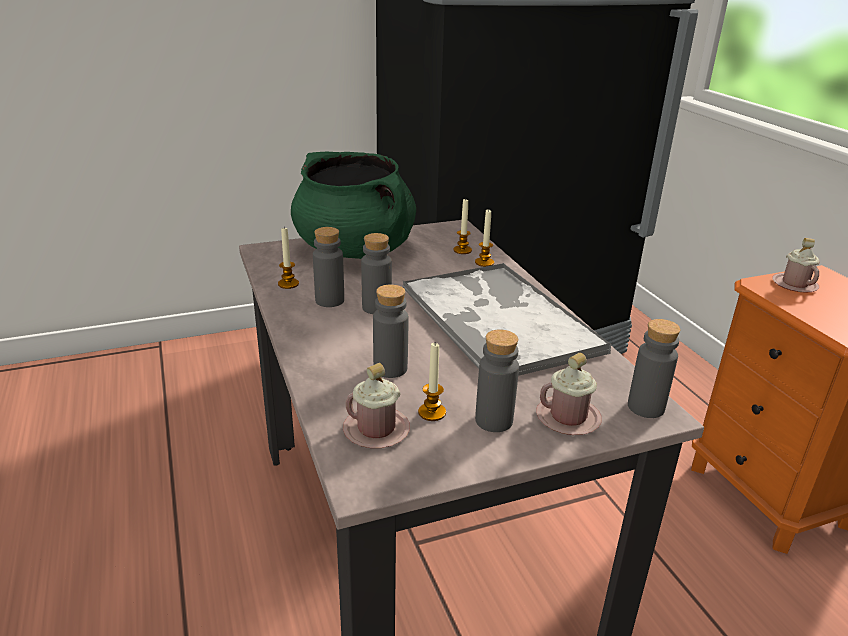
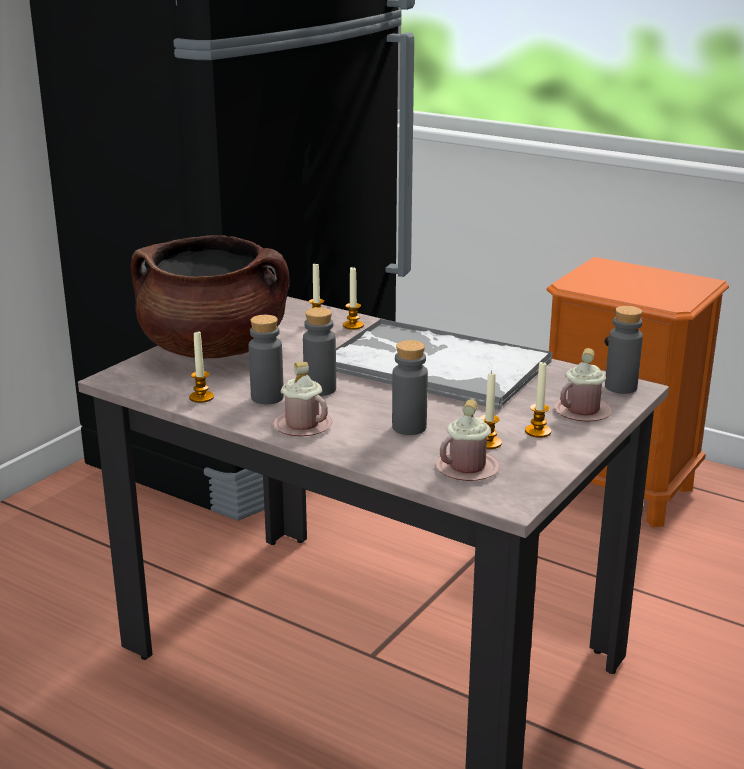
camera: 35 degrees left, 5 degrees down
green cooking pot [291,151,416,259] -> brown cooking pot [131,235,289,359]
grey bottle [475,329,519,432] -> candle [525,362,551,438]
pink mug [772,238,820,293] -> pink mug moved to [273,362,332,436]

